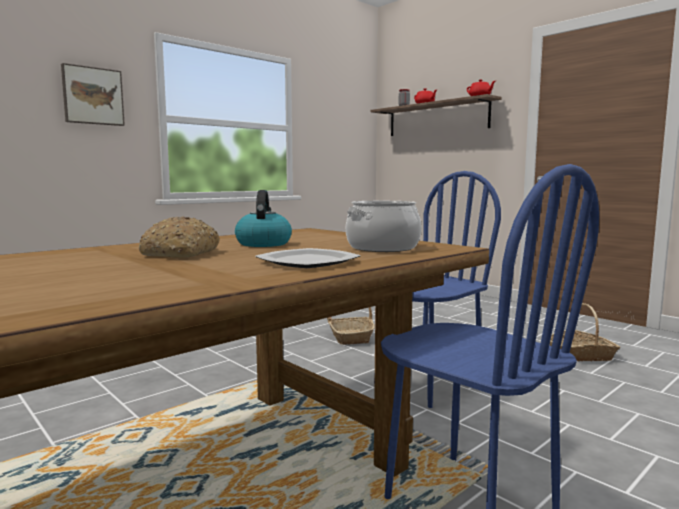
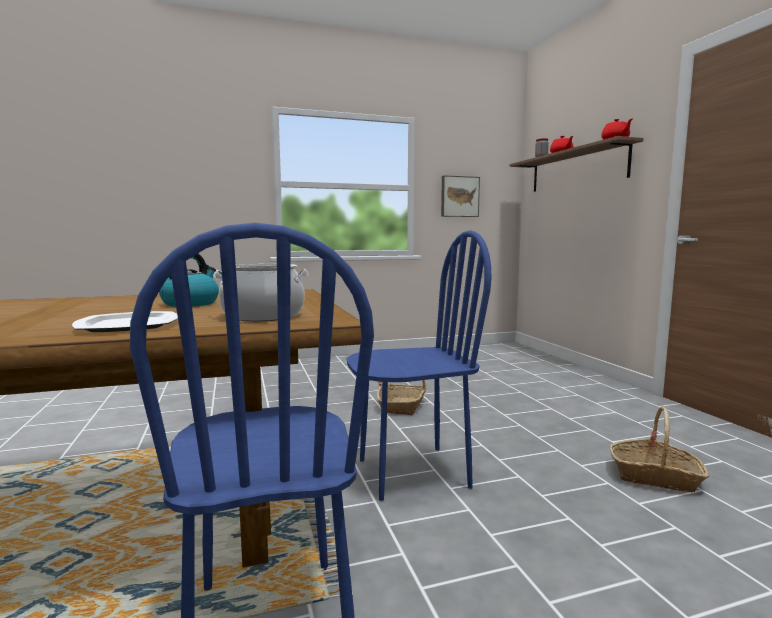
camera: 25 degrees right, 0 degrees up
picture [61,63,125,126] -> picture moved to [441,175,480,217]
bread [139,217,220,258] -> none

